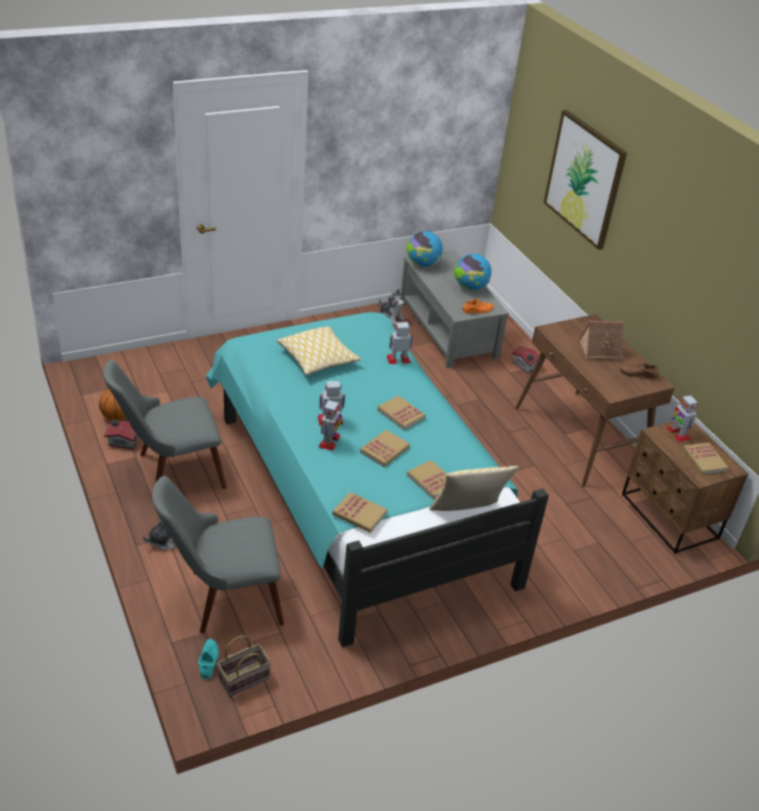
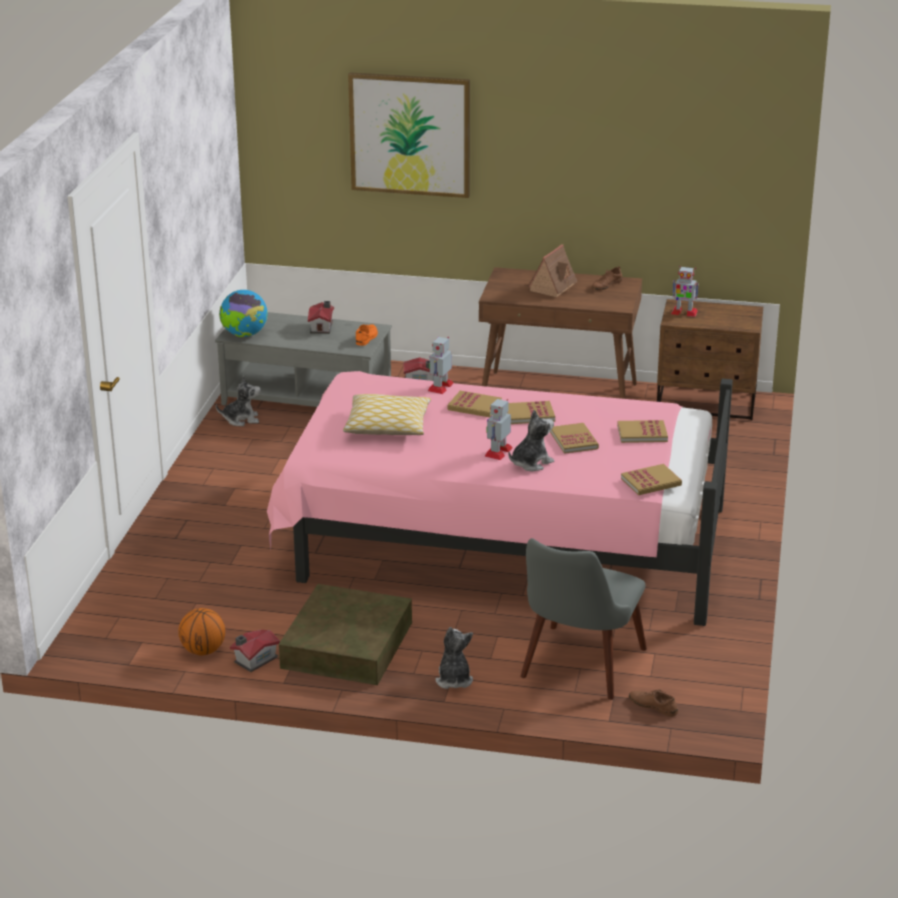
camera: 50 degrees left, 10 degrees down
grey chair [103,360,227,489] -> brown storage box [279,584,412,685]
turquoise shoe [198,639,219,679] -> brown shoe [629,690,678,717]
turquoise bed [206,312,549,647] -> pink bed [267,371,733,626]
basket [217,635,271,697] -> none
toy robot [319,398,341,451] -> plush toy [508,410,554,471]
pillow [430,466,519,511] -> none
globe [454,254,491,290] -> toy house [308,301,334,334]
book [682,442,729,475] -> book moved to [447,391,502,417]

